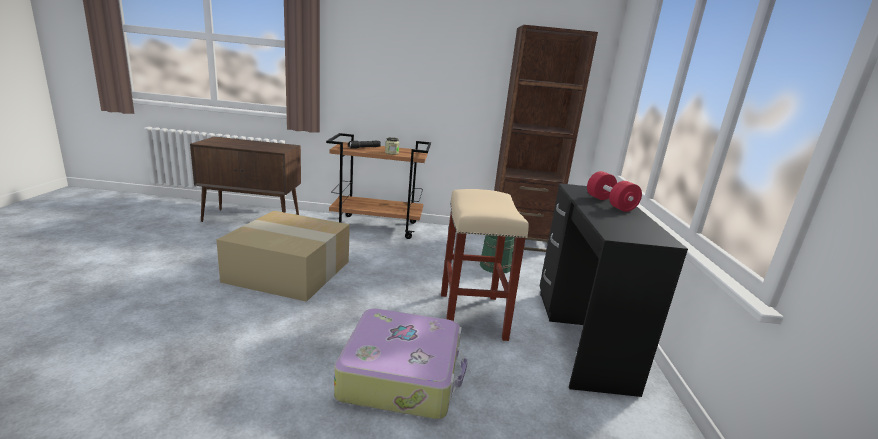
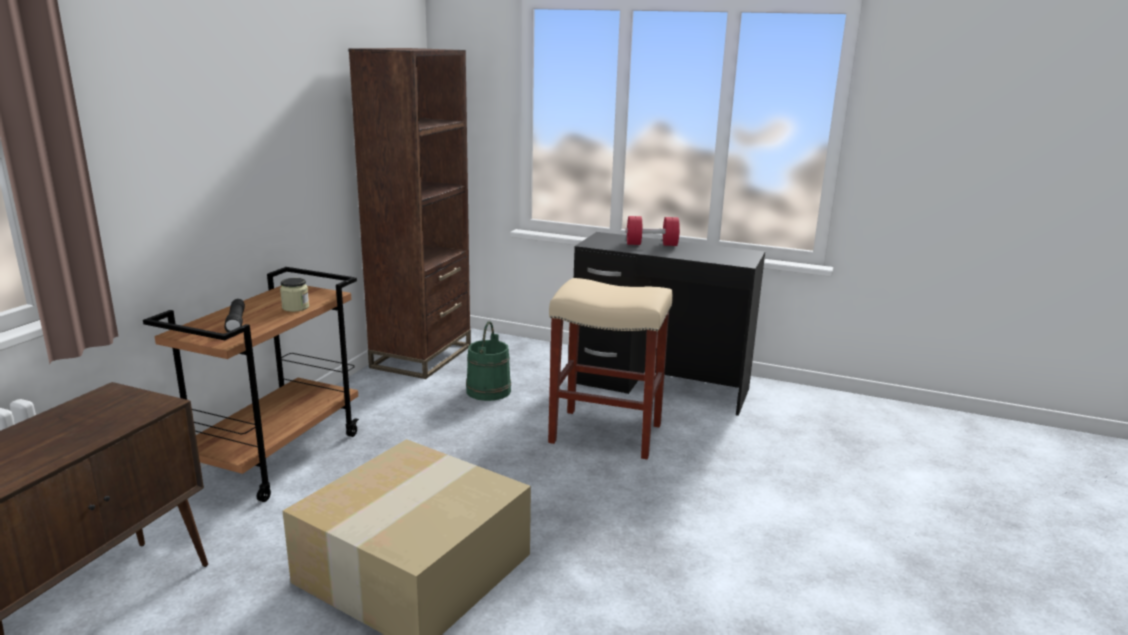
camera: 70 degrees left, 0 degrees up
suitcase [334,308,468,419] -> none

